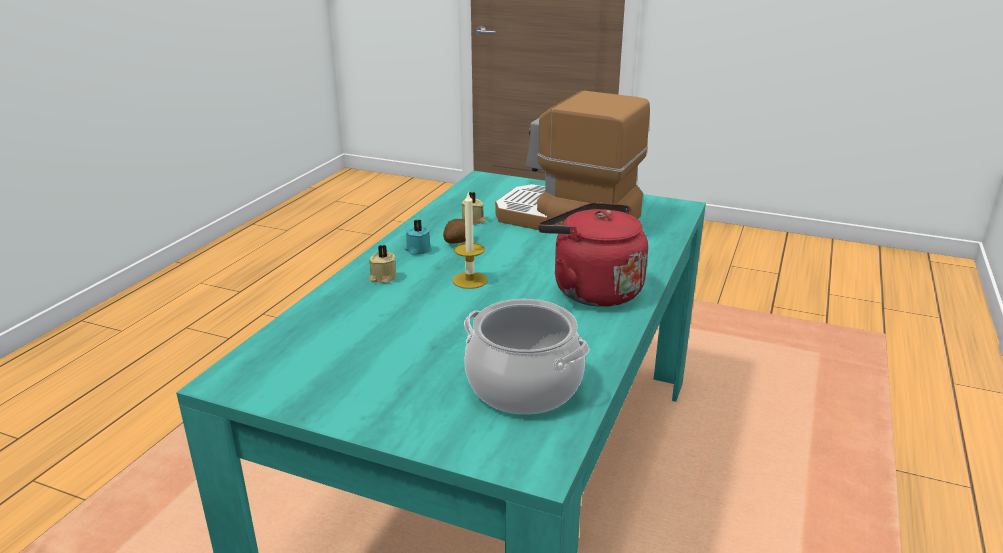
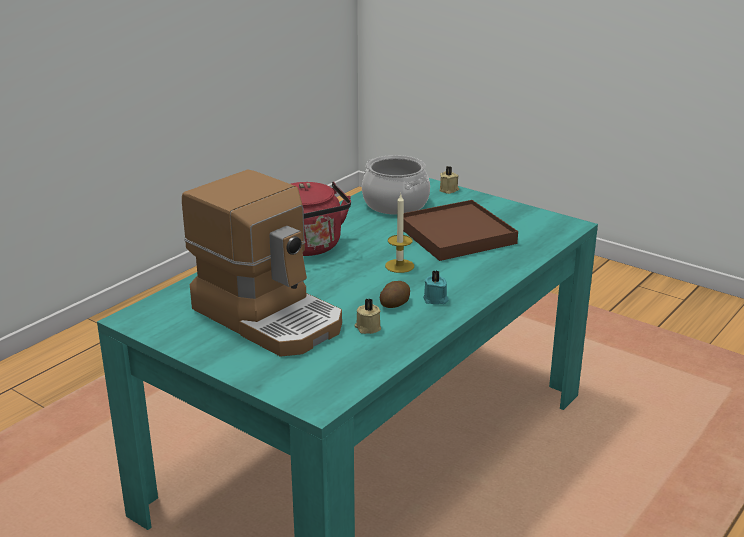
camera: 165 degrees left, 0 degrees up
beige candle [369,245,396,283] -> beige candle moved to [440,166,459,194]
none -> brown tray [403,200,518,261]

